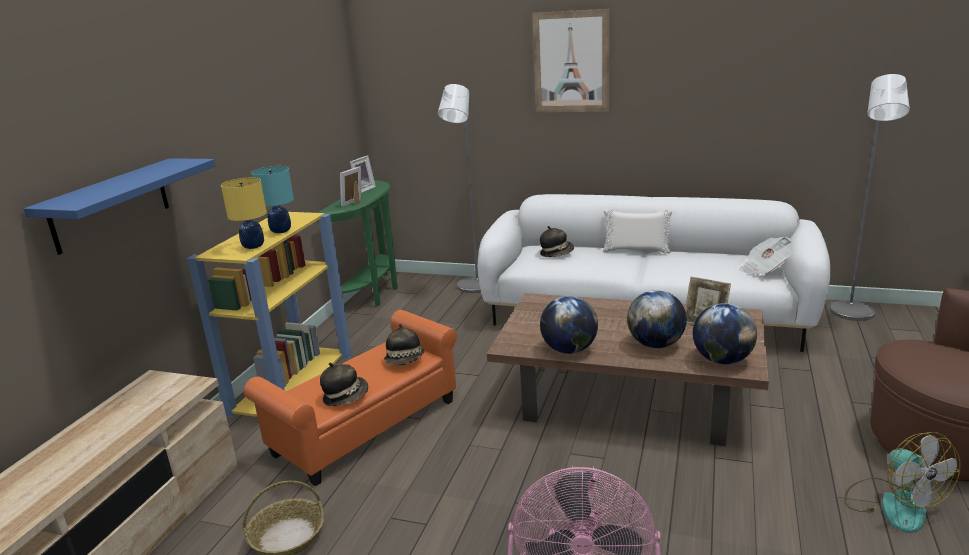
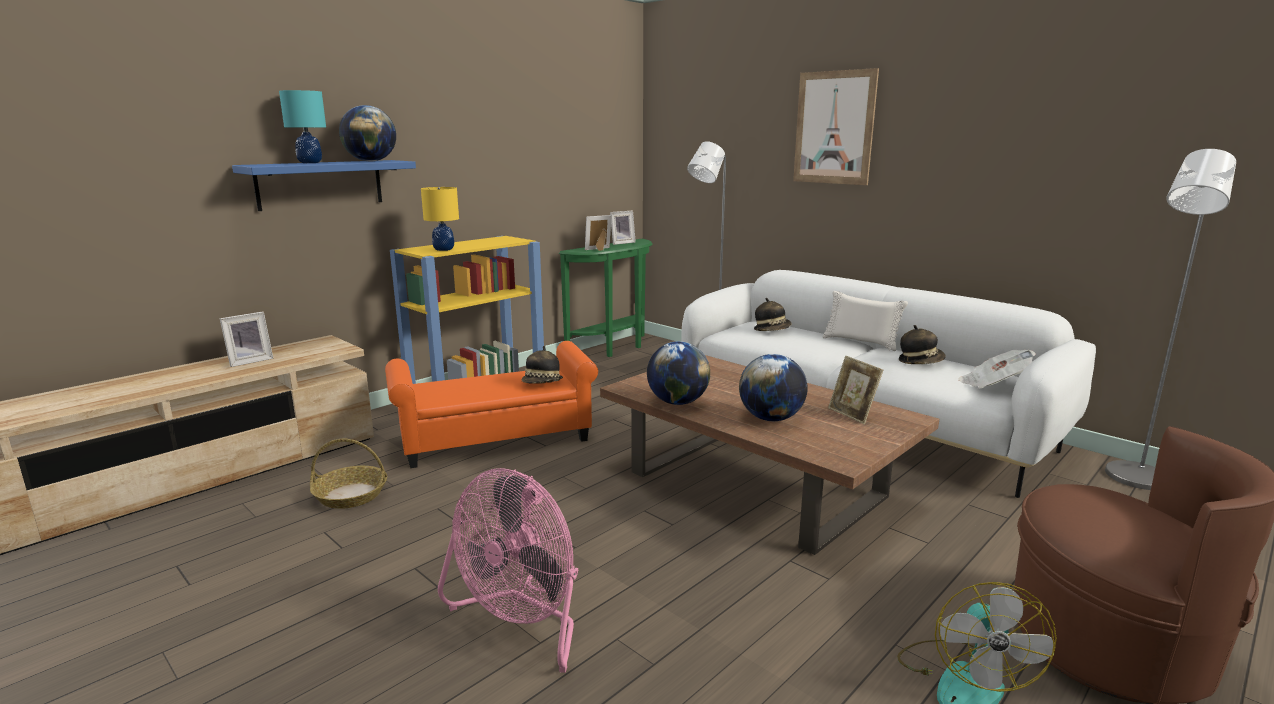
camera: 25 degrees right, 5 degrees down
turquoise table lamp [251,166,294,233] -> turquoise table lamp moved to [279,90,326,163]
hat [320,362,368,406] -> hat moved to [899,325,946,364]
globe [693,303,757,364] -> globe moved to [339,105,396,161]
none -> picture frame [220,312,274,367]

